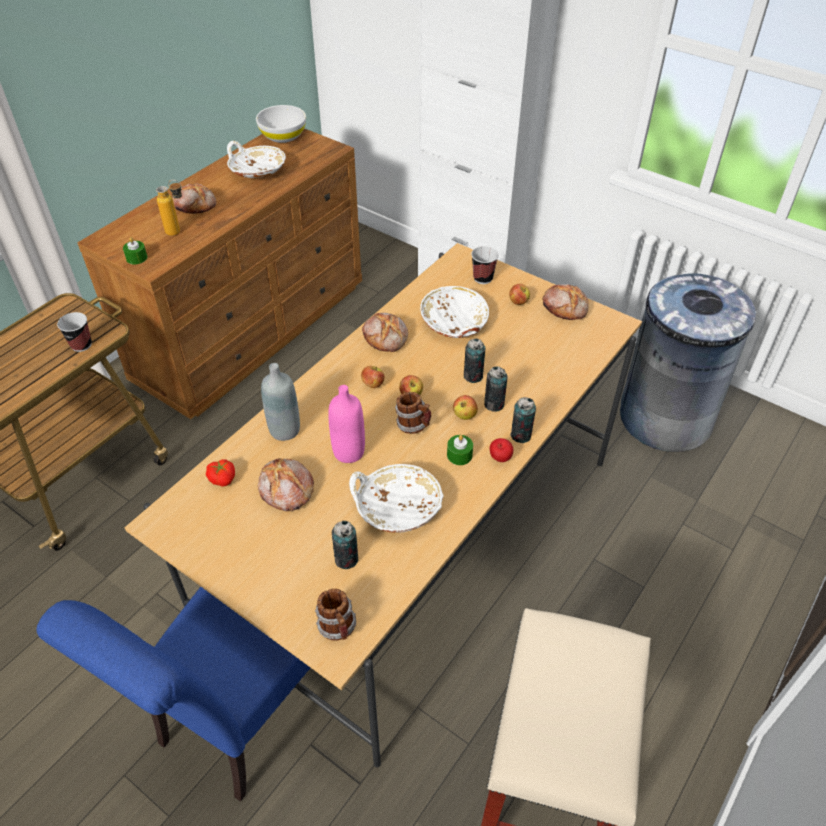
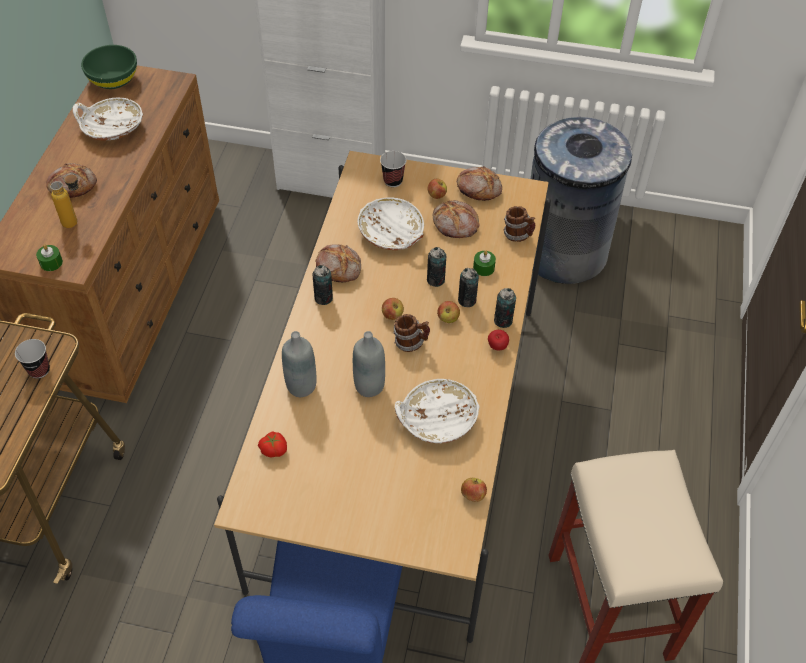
camera: 25 degrees left, 5 degrees up
white bowl [256,105,306,143] -> green bowl [81,45,137,89]
bread [258,458,314,511] -> bread moved to [433,200,480,238]
mug [315,589,356,641] -> mug moved to [503,206,535,242]
pink bottle [328,385,365,463] -> grey bottle [353,331,385,397]
can [332,521,358,569] -> can moved to [313,265,333,305]
apple [361,366,385,388] -> apple moved to [461,478,487,502]
green candle [447,435,473,465] -> green candle moved to [473,250,496,276]

